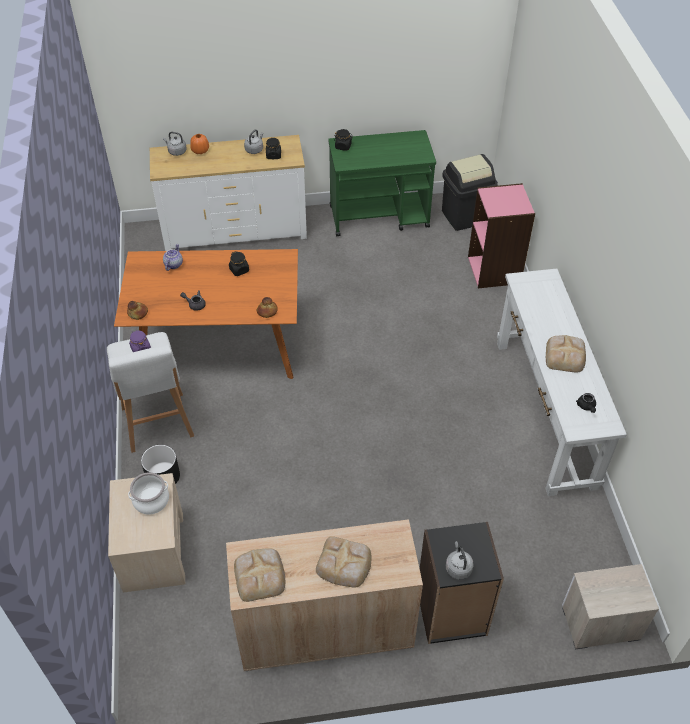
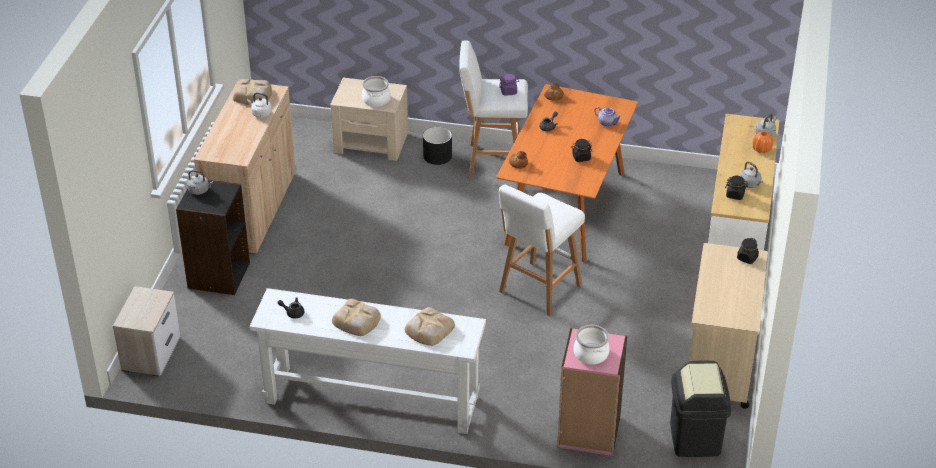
camera: 110 degrees right, 10 degrees down
bread [316,536,371,587] -> bread moved to [405,307,455,346]
green cart [328,130,436,237] -> beige cart [689,243,768,409]
none -> white kettle [247,92,272,118]
none -> white stool [499,185,585,317]
none -> cooking pot [574,325,610,365]

